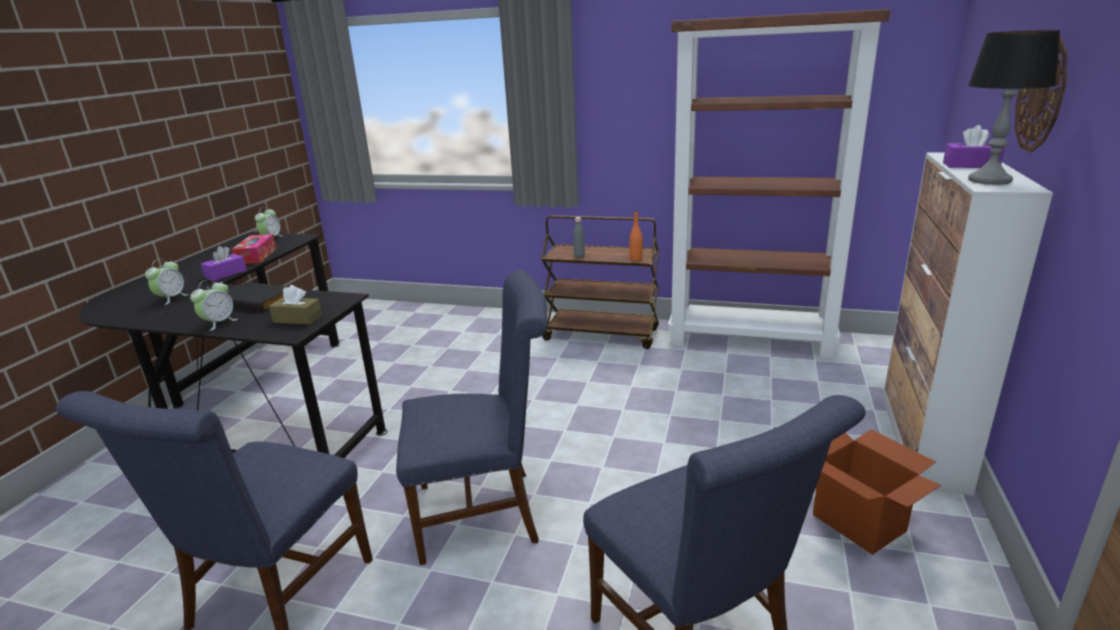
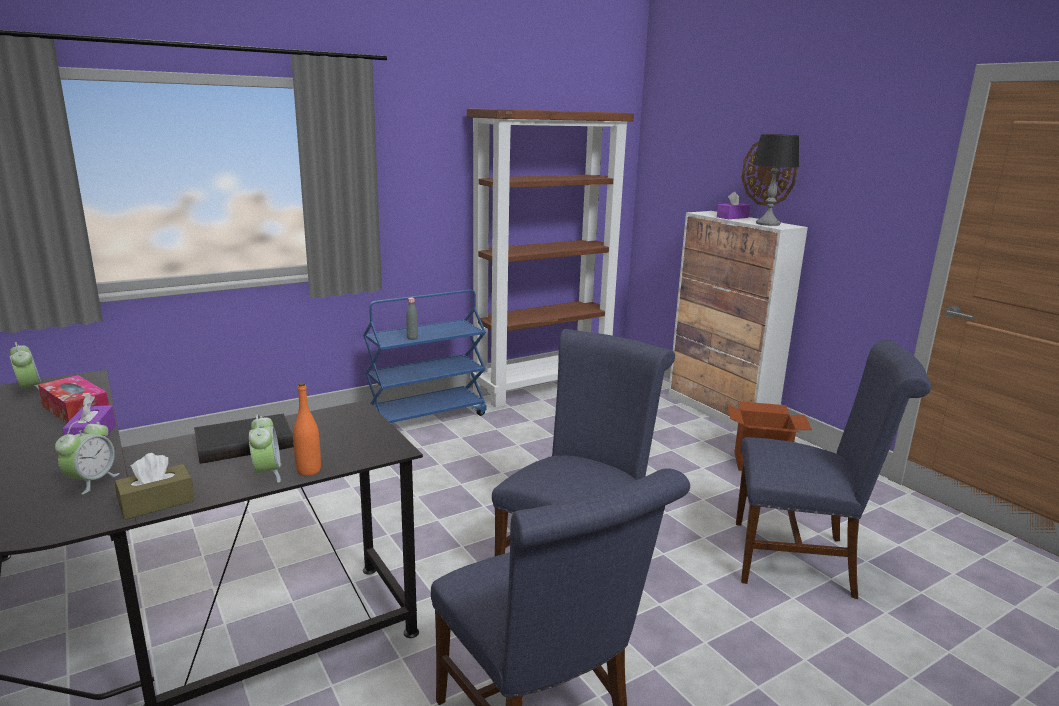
camera: 50 degrees left, 5 degrees down
alarm clock [145,259,189,305] -> alarm clock turned 45 degrees clockwise [55,420,120,494]
brown tissue box [269,285,322,325] -> brown tissue box moved to [115,453,194,520]
brown cart [541,215,659,349] -> blue cart [363,290,487,423]
orange bottle [629,211,643,261] -> orange bottle moved to [293,383,321,476]

